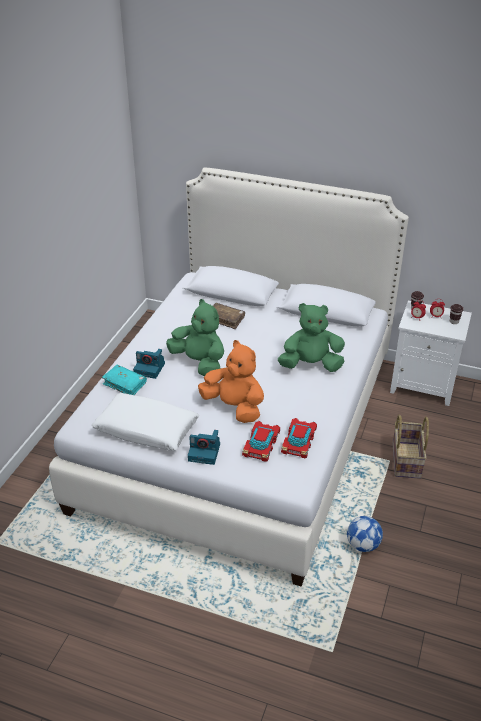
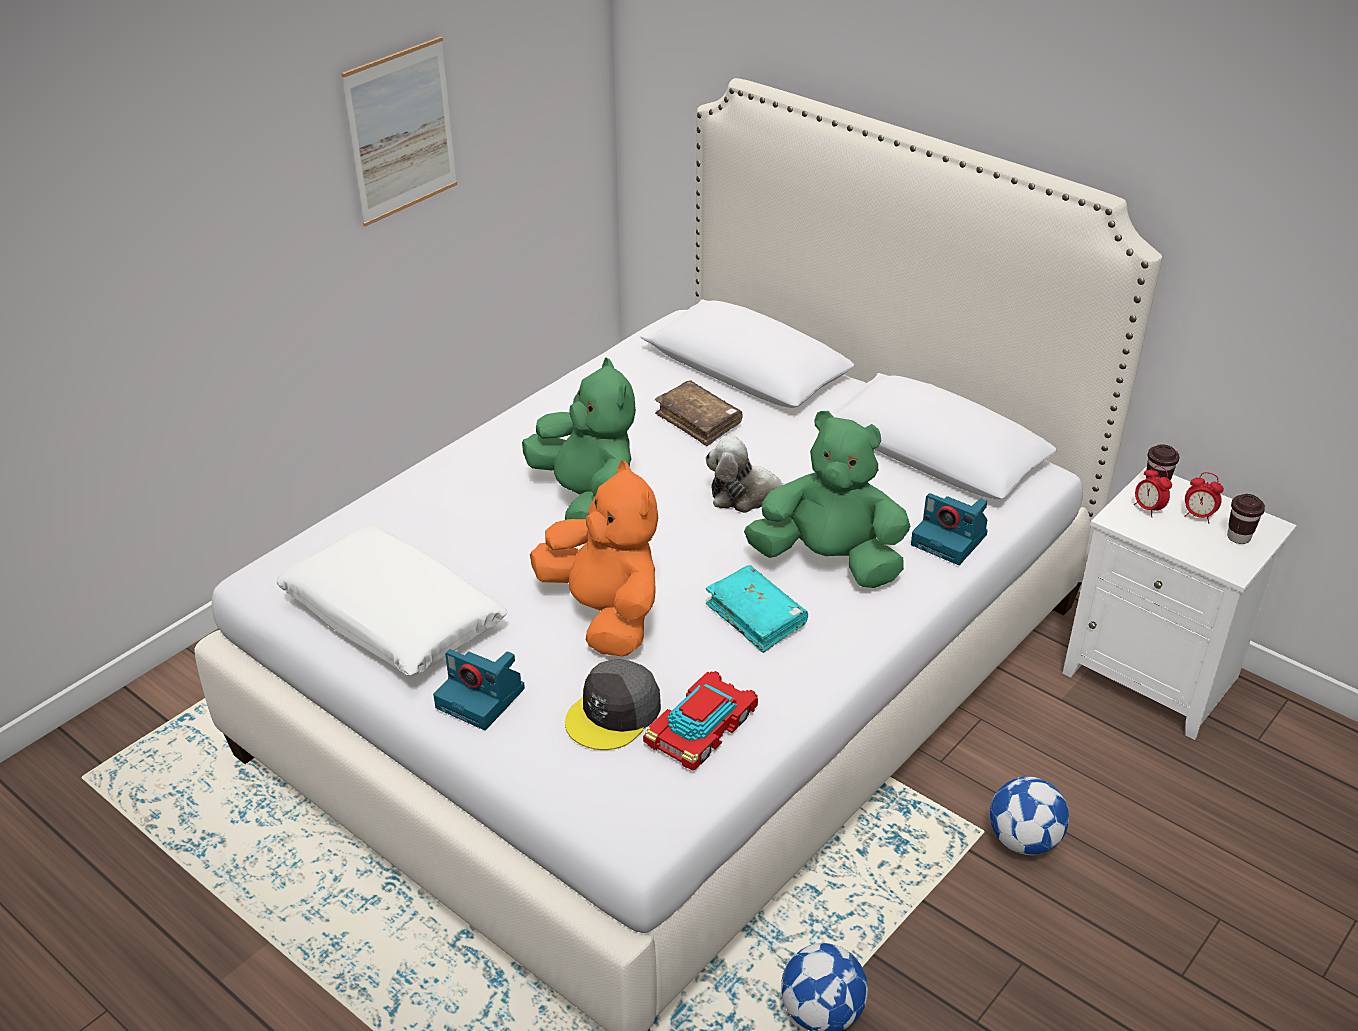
camera: 20 degrees right, 0 degrees up
turquoise book [102,364,147,395] -> turquoise book moved to [706,565,808,653]
camera [133,349,165,379] -> camera moved to [911,493,988,565]
toy car [242,421,280,462] -> grey cap [565,659,661,750]
basket [393,414,429,479] -> football [990,776,1069,855]
none -> picture [341,37,457,227]
none -> plush toy [705,435,785,513]

